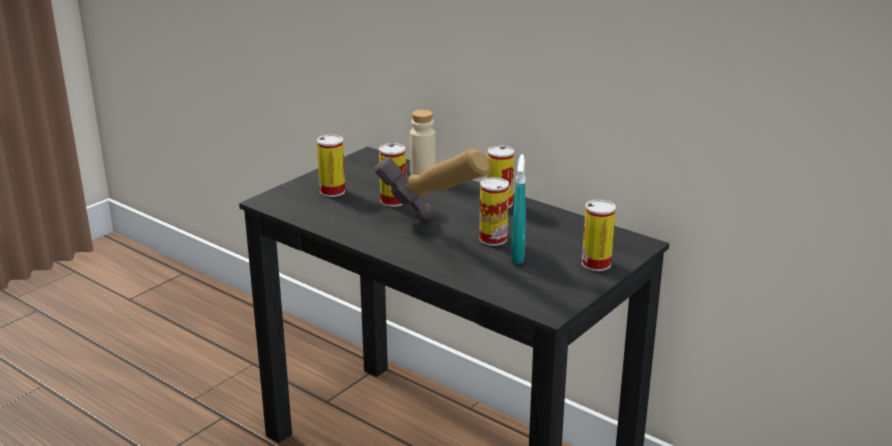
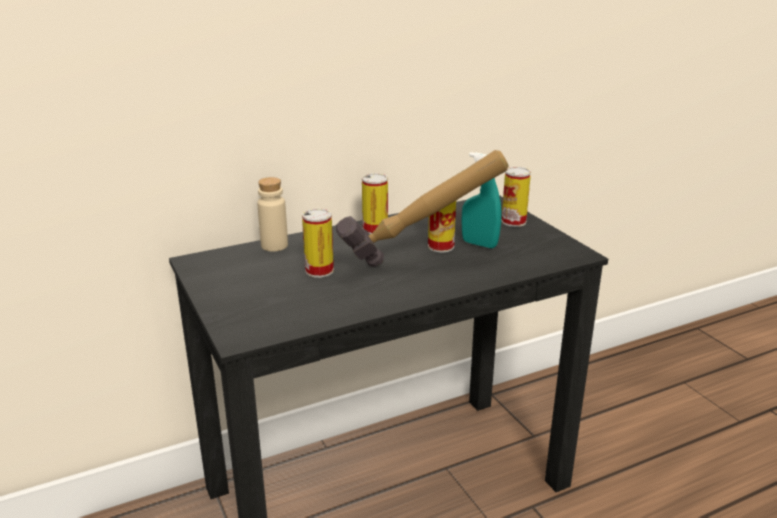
camera: 65 degrees left, 0 degrees up
can [317,135,345,197] -> none

